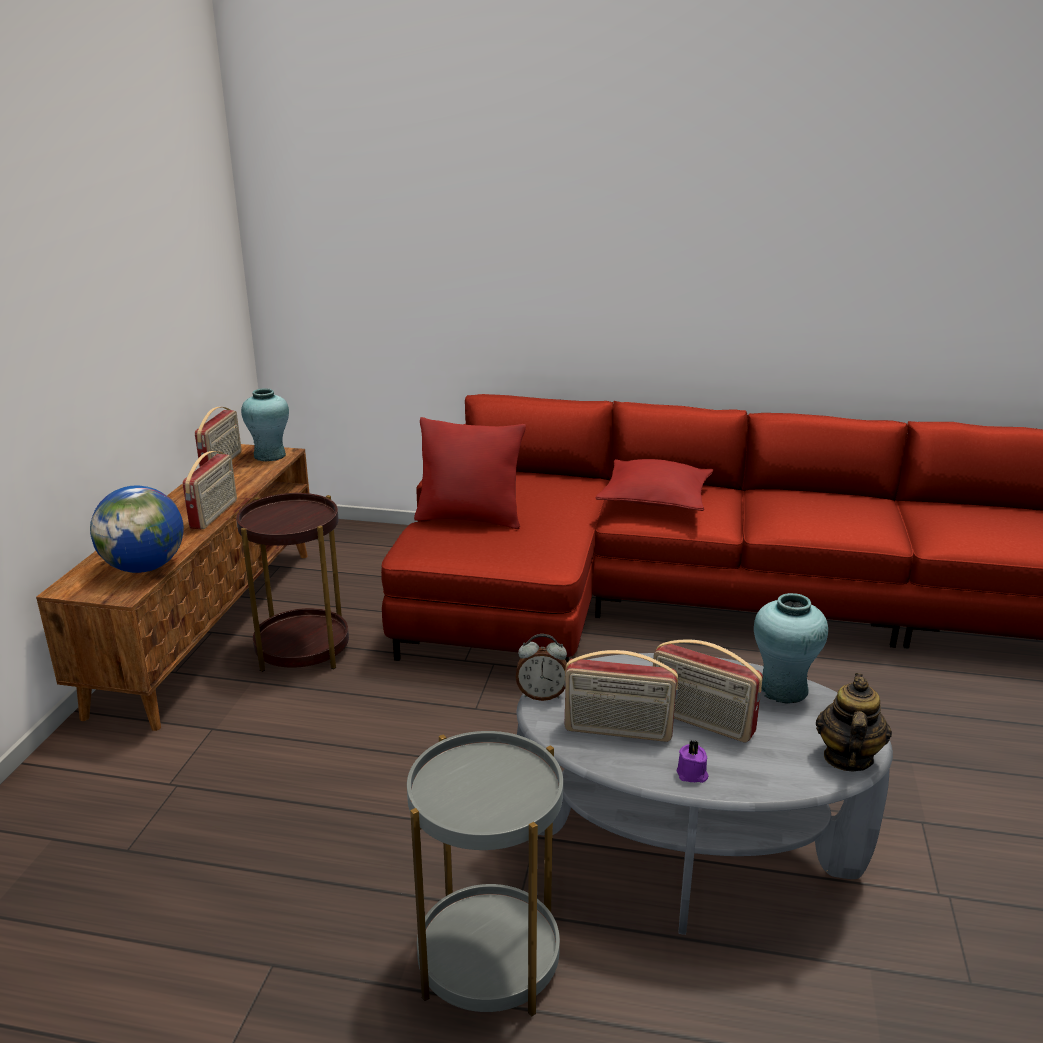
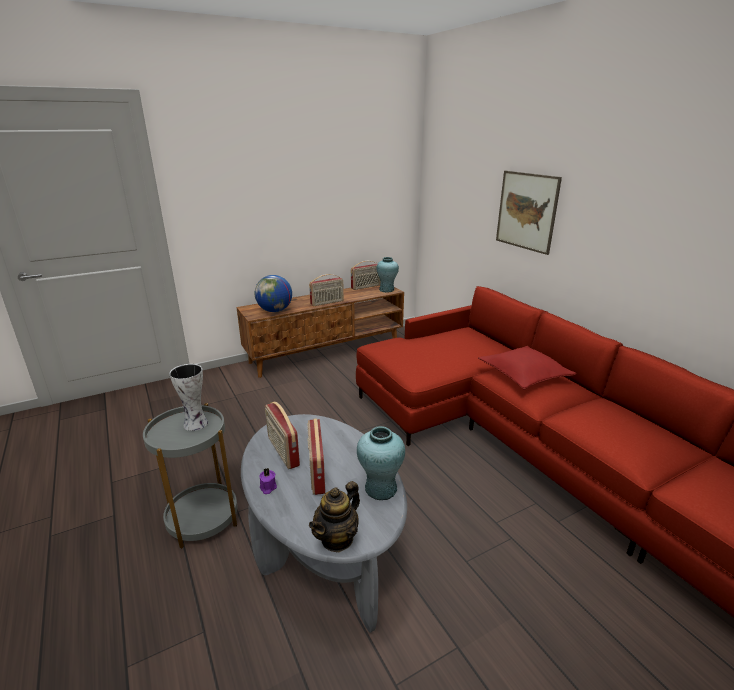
camera: 50 degrees right, 0 degrees up
brown side table [236,493,349,672] -> none
red pillow [414,417,526,529] -> none
alarm clock [516,634,567,701] -> none
teapot [816,673,892,771] -> teapot turned 150 degrees clockwise [309,481,360,552]
none -> vase [169,364,208,431]
none -> picture [496,171,562,255]

